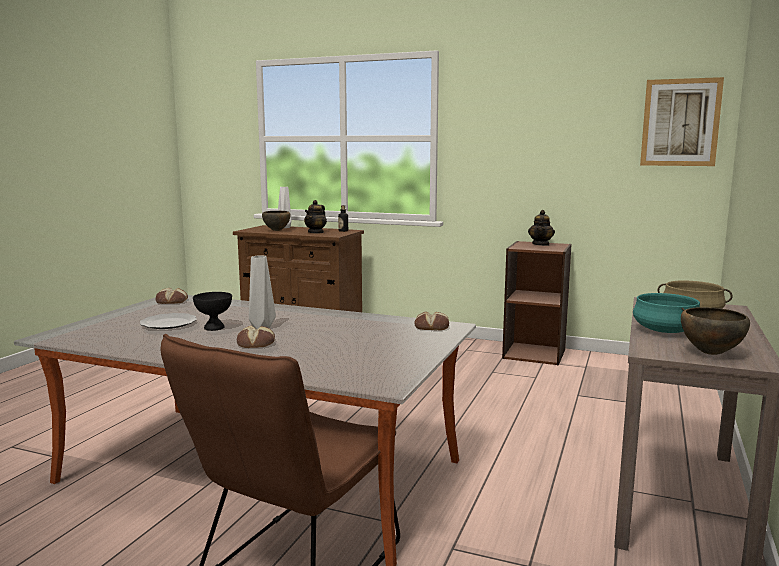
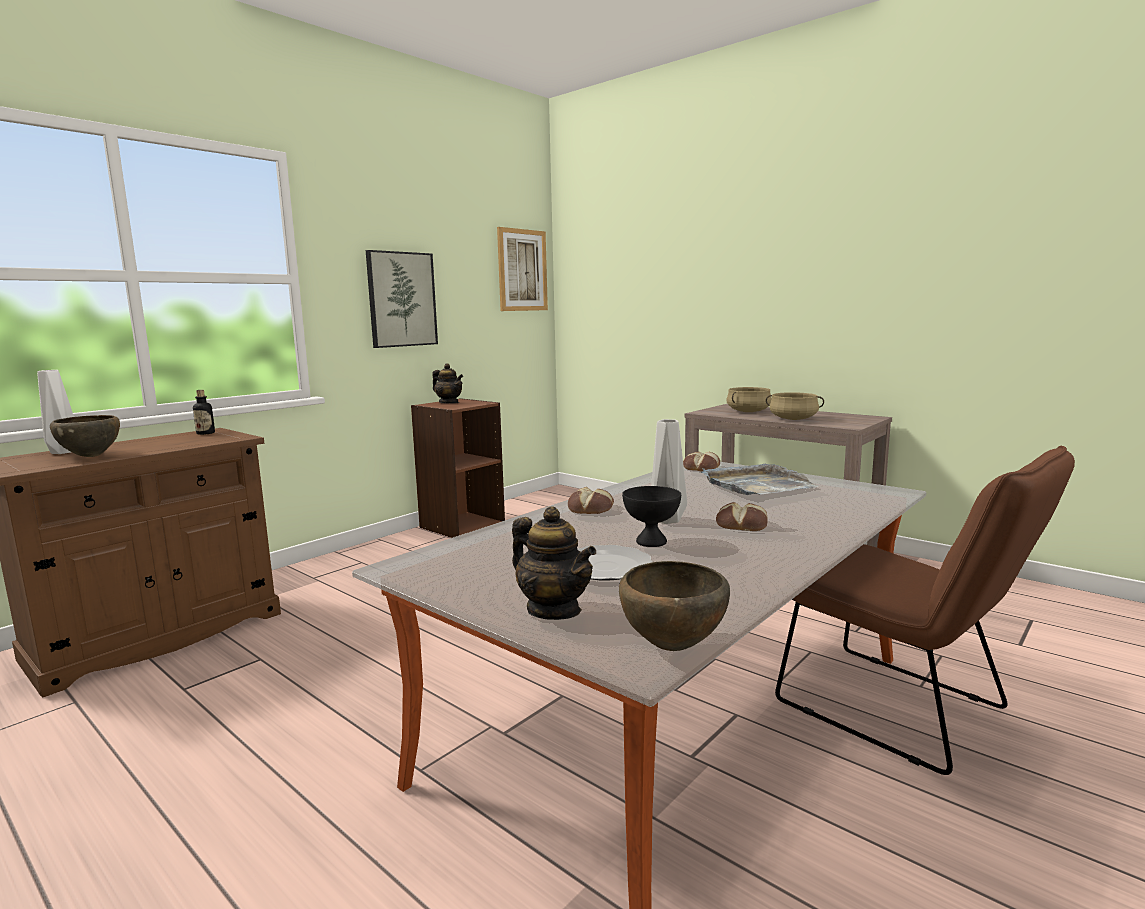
camera: 70 degrees left, 0 degrees up
bread [156,288,188,304] -> bread moved to [568,487,614,514]
teapot [304,200,327,234] -> teapot moved to [512,506,596,620]
turquoise cooking pot [633,293,700,333] -> beige cooking pot [766,392,824,420]
brown bowl [681,307,750,355] -> brown bowl moved to [619,561,730,651]
none -> picture [366,250,438,348]
none -> grey tray [701,464,819,495]

